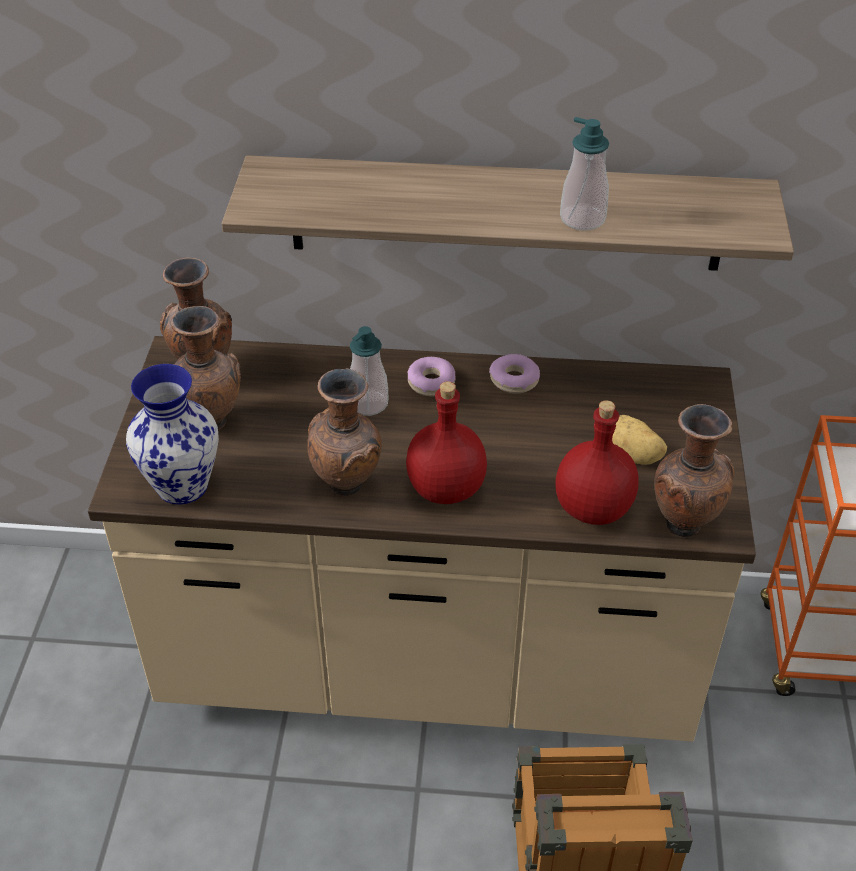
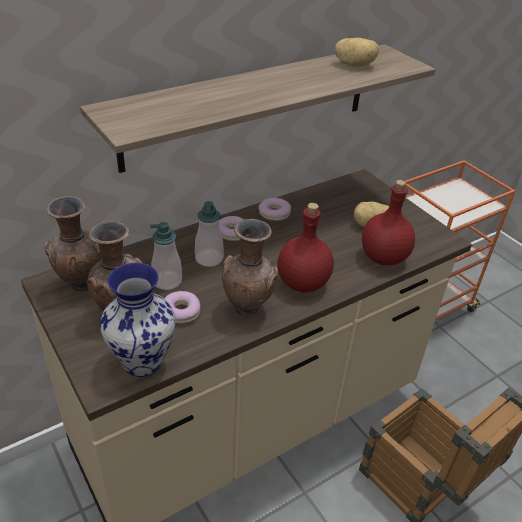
camera: 40 degrees left, 5 degrees down
soap dispenser [560,117,609,231] -> soap dispenser moved to [150,222,182,290]
brown vase [654,404,734,537] -> none
none -> donut [164,291,201,324]
none -> potato [335,38,379,66]

